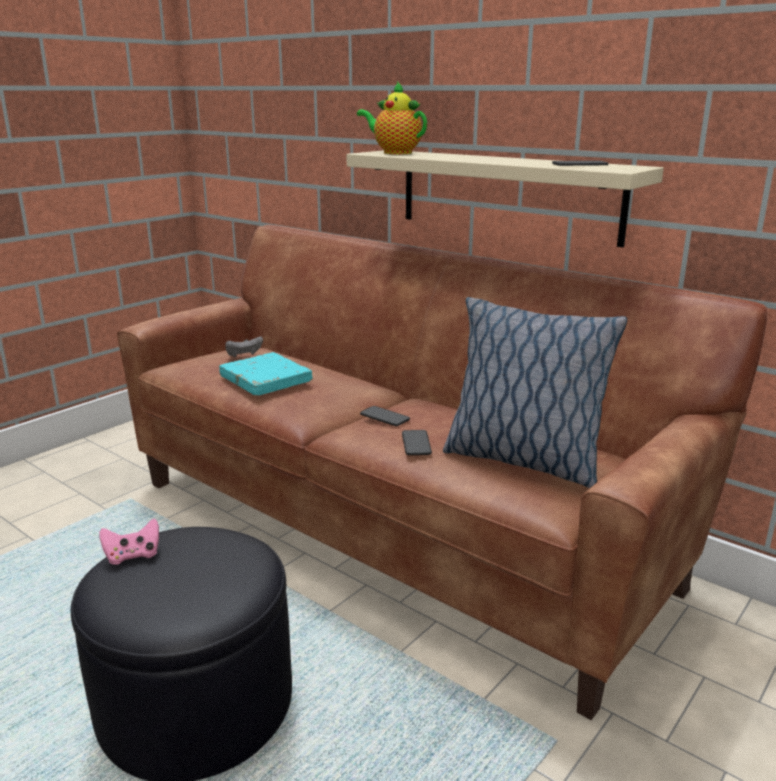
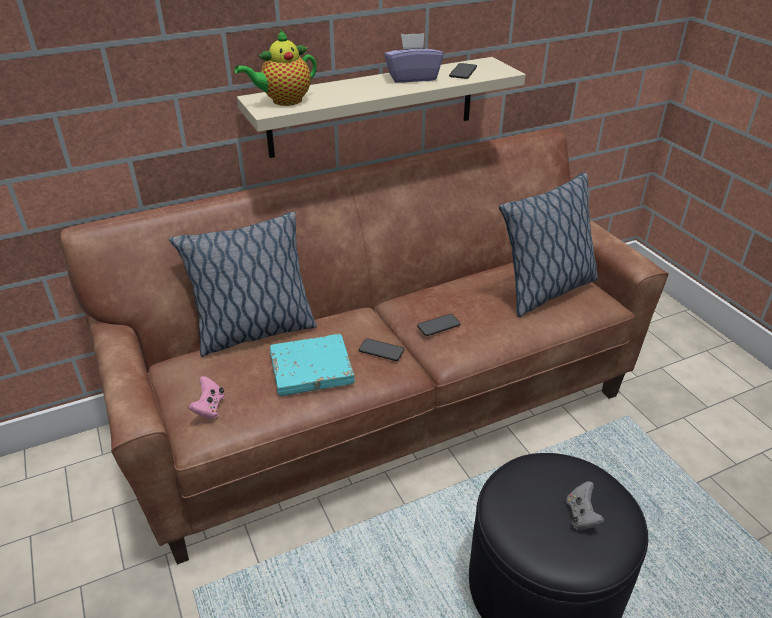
camera: 65 degrees left, 15 degrees up
pink game controller [99,519,159,565] -> pink game controller moved to [188,376,224,419]
grey game controller [225,336,263,357] -> grey game controller moved to [566,481,605,530]
phone [402,430,432,455] -> phone moved to [359,338,404,361]
none -> pillow [169,211,317,357]
none -> purple tissue box [384,33,443,83]

